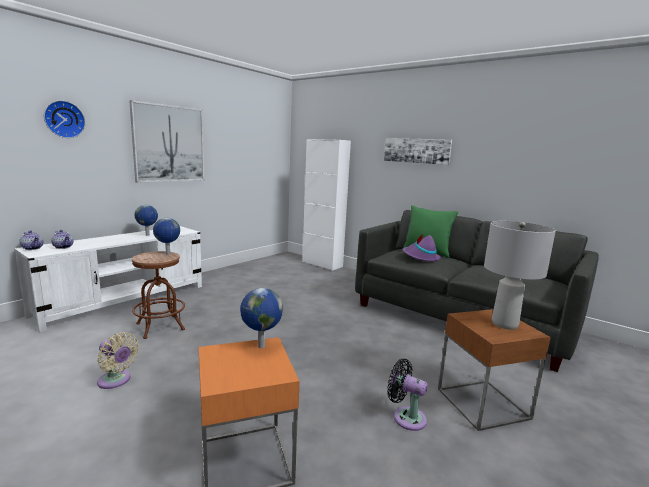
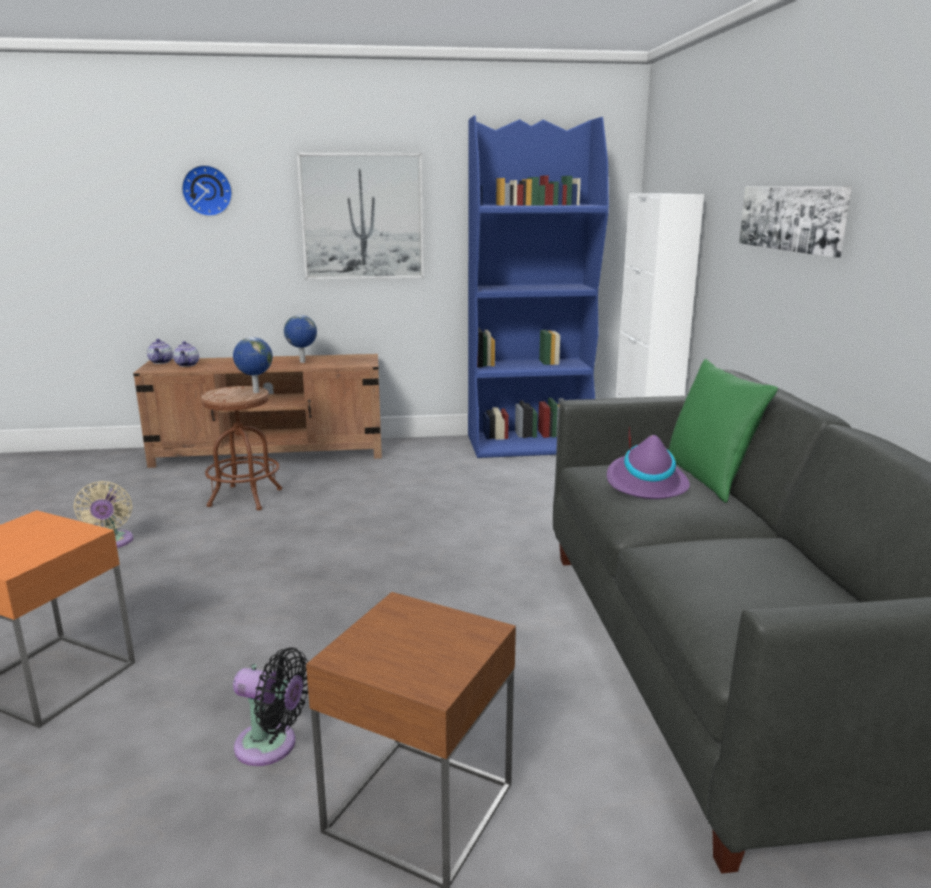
camera: 45 degrees right, 5 degrees up
white tv stand [14,226,202,332] -> brown tv stand [133,354,382,468]
globe [240,288,283,348] -> none
black fan [387,359,428,431] -> black fan turned 120 degrees clockwise [233,648,308,766]
grey table lamp [484,221,556,330] -> none
none -> blue bookcase [468,115,609,458]

